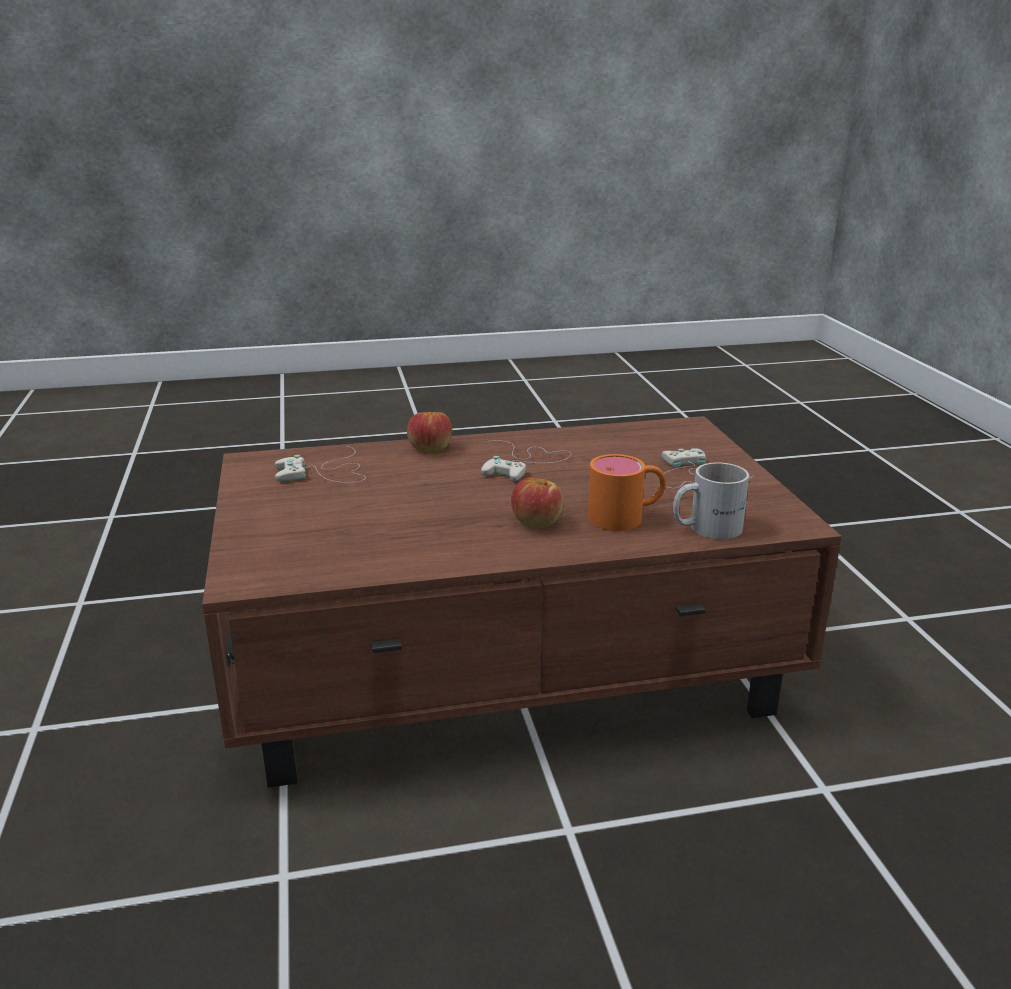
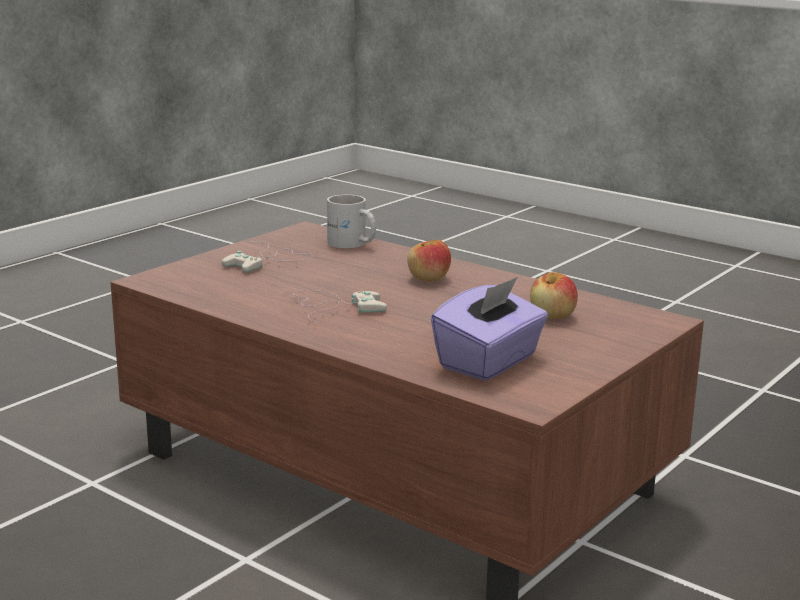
camera: 130 degrees left, 5 degrees down
white game controller [275,446,366,483] -> purple tissue box [431,277,548,381]
apple [407,412,452,453] -> apple moved to [530,272,578,319]
orange mug [588,454,666,531] -> none

